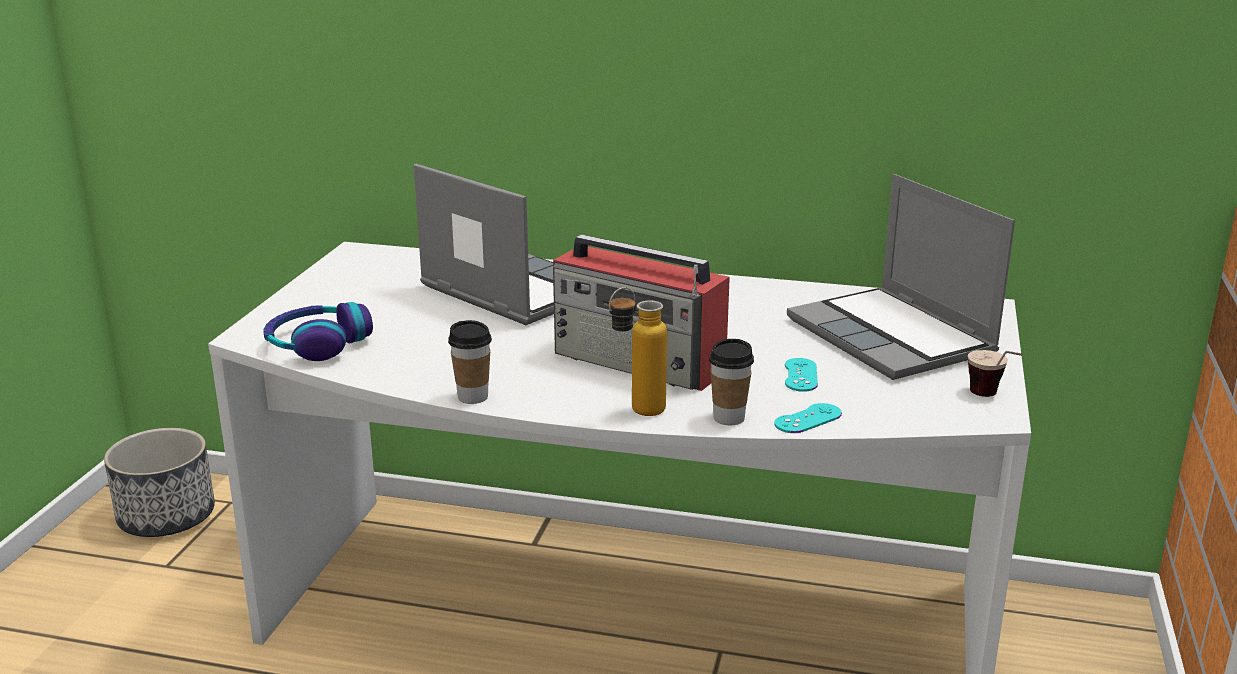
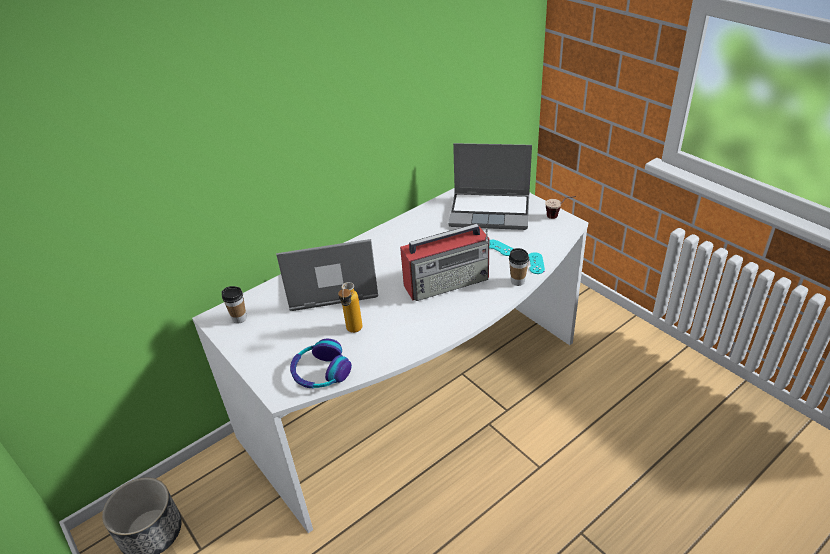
camera: 50 degrees left, 15 degrees up
cup [448,320,492,404] -> cup moved to [222,286,247,324]
bottle [609,287,667,416] -> bottle moved to [338,282,363,333]

